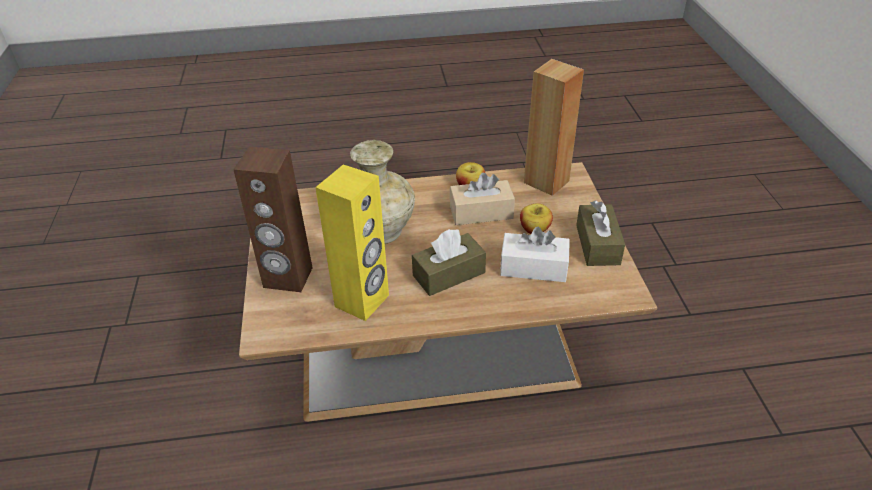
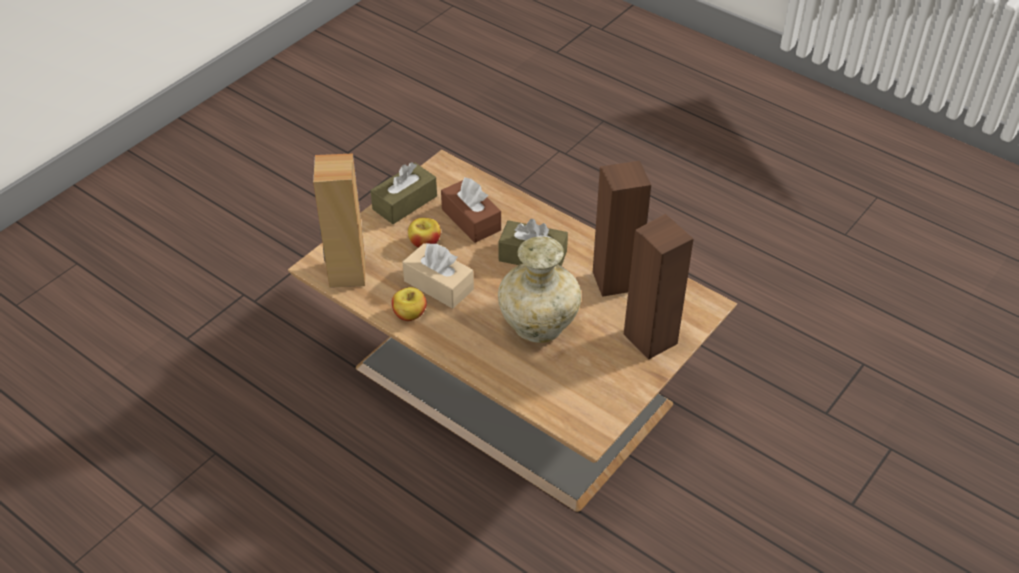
camera: 135 degrees left, 5 degrees up
yellow speaker [315,165,389,321] -> brown speaker [593,161,651,297]
white tissue box [500,227,570,282] -> brown tissue box [441,177,501,243]

